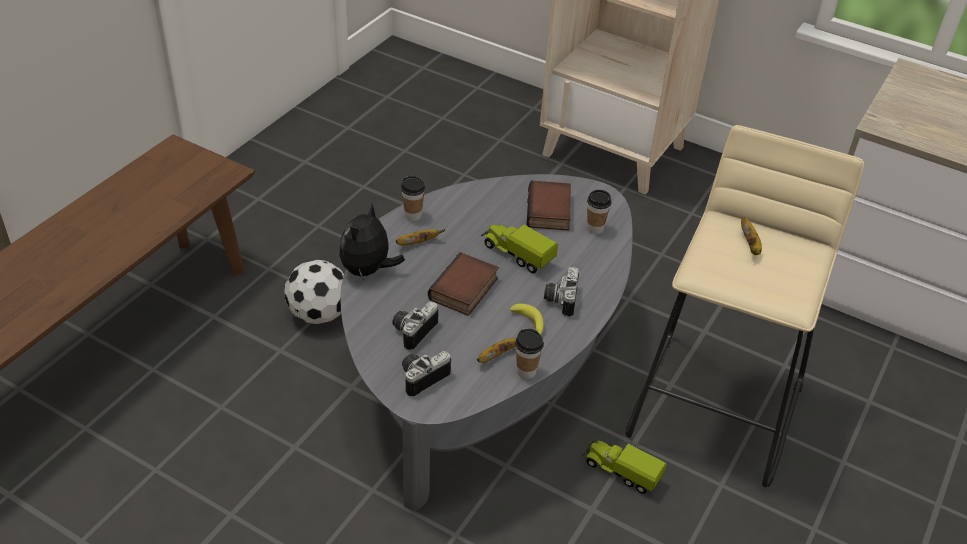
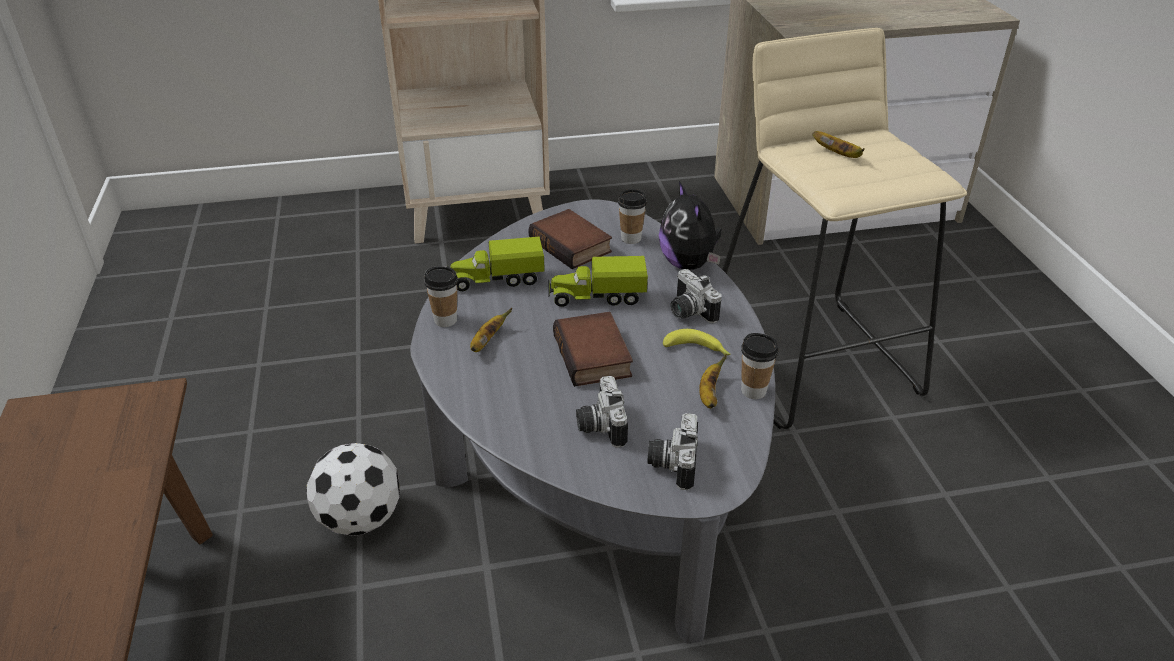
camera: 40 degrees left, 5 degrees down
plush toy [339,203,405,280] -> plush toy moved to [659,181,722,270]
toy truck [583,440,667,494] -> toy truck moved to [450,237,545,291]

